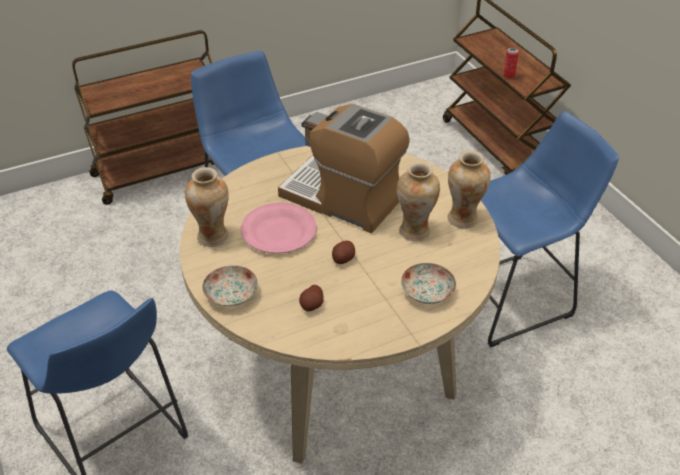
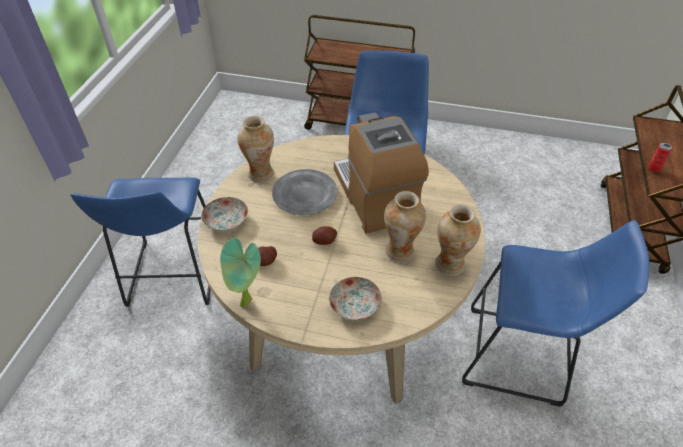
camera: 40 degrees right, 5 degrees up
pink plate [241,202,317,254] -> grey plate [272,169,338,215]
none -> potted plant [220,238,261,308]

